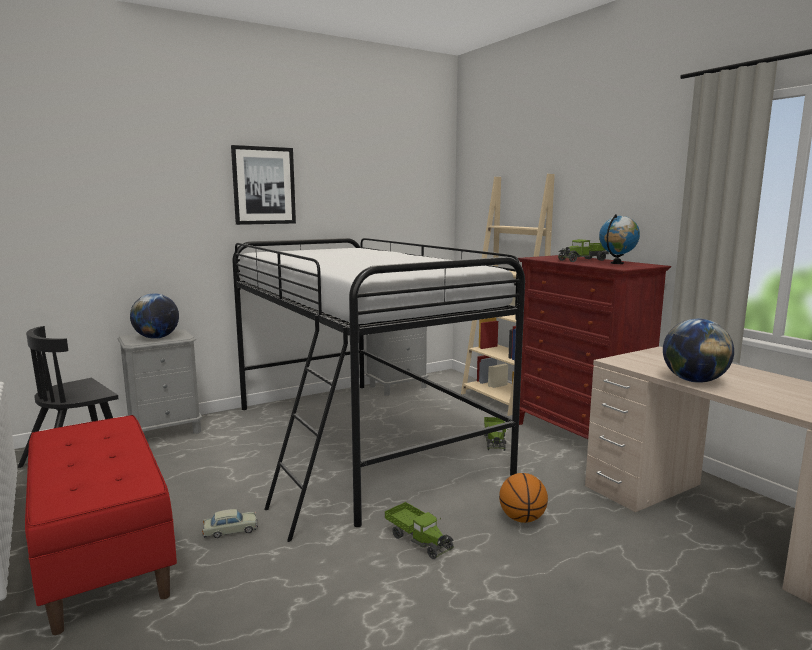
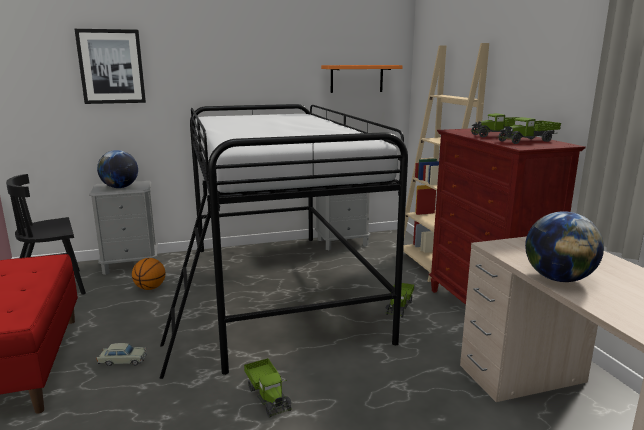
camera: 15 degrees right, 5 degrees up
picture [231,145,296,225] -> picture moved to [75,29,146,104]
basketball [499,473,548,523] -> basketball moved to [132,258,165,290]
globe [599,214,640,264] -> toy truck [498,117,561,144]
none -> orange shelf [321,65,403,93]

